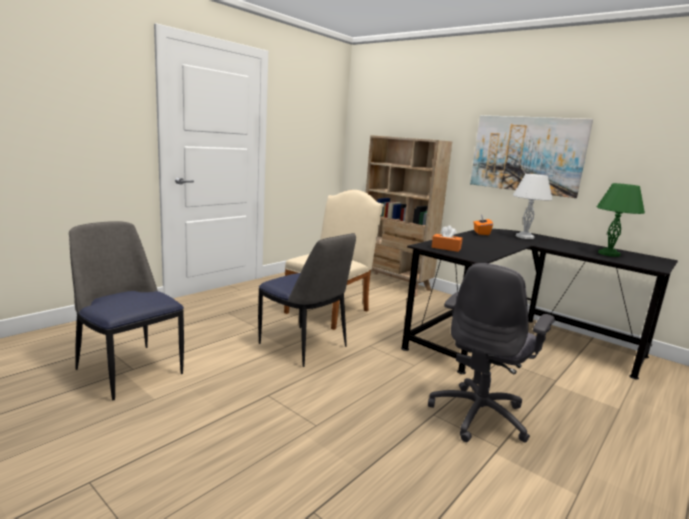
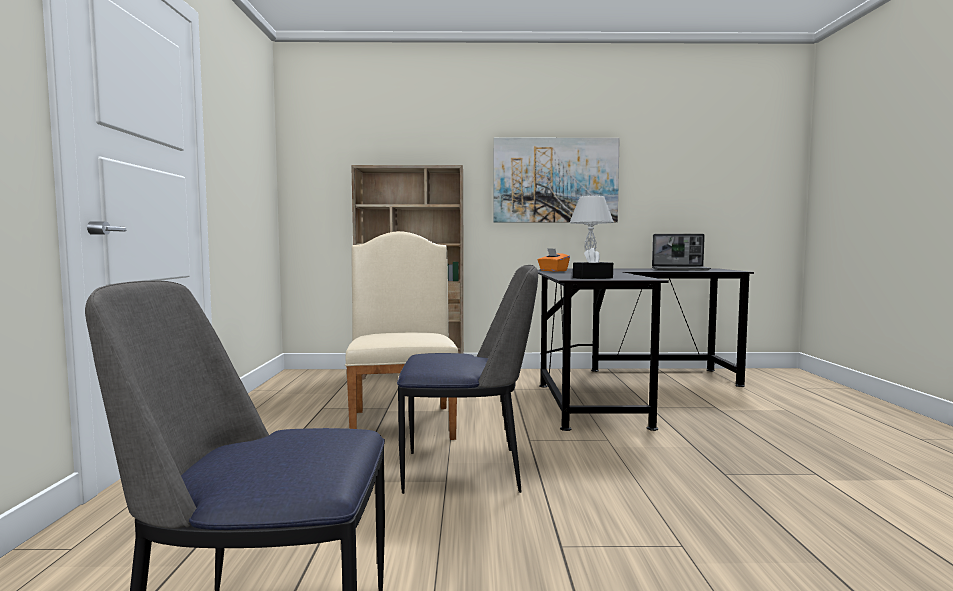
camera: 40 degrees left, 10 degrees down
grey office chair [428,263,555,443] -> none
orange tissue box [432,225,462,252] -> black tissue box [573,248,613,279]
green table lamp [597,183,645,257] -> laptop [652,234,711,270]

